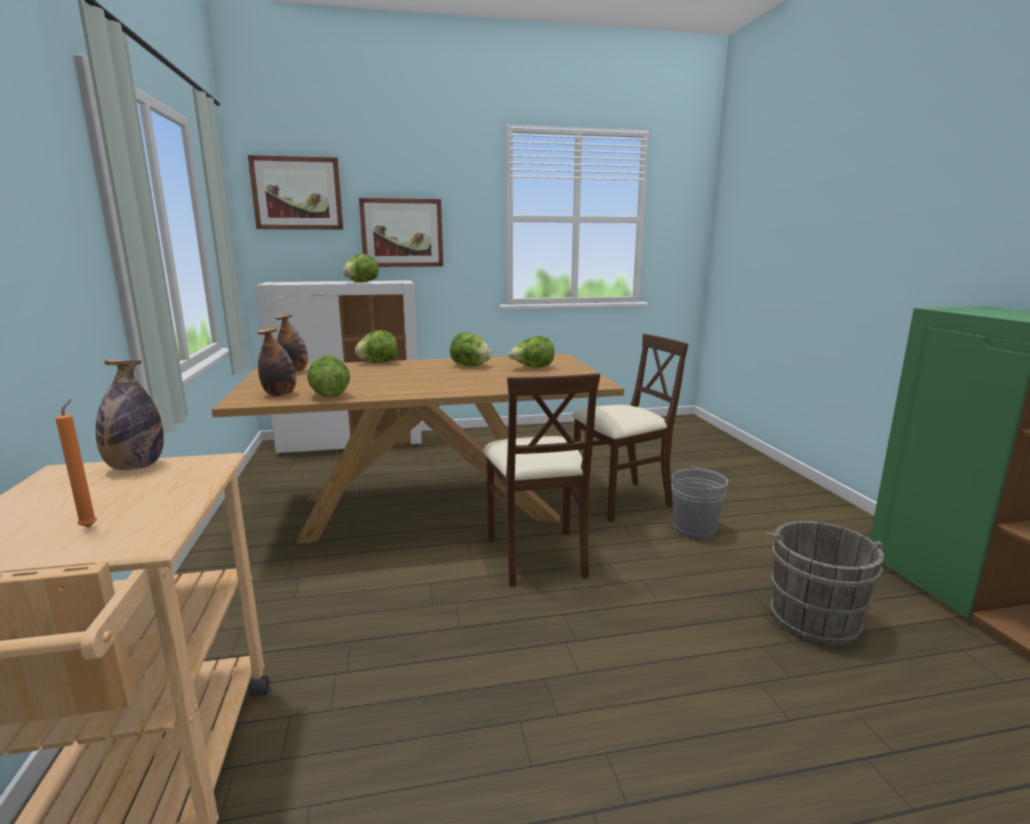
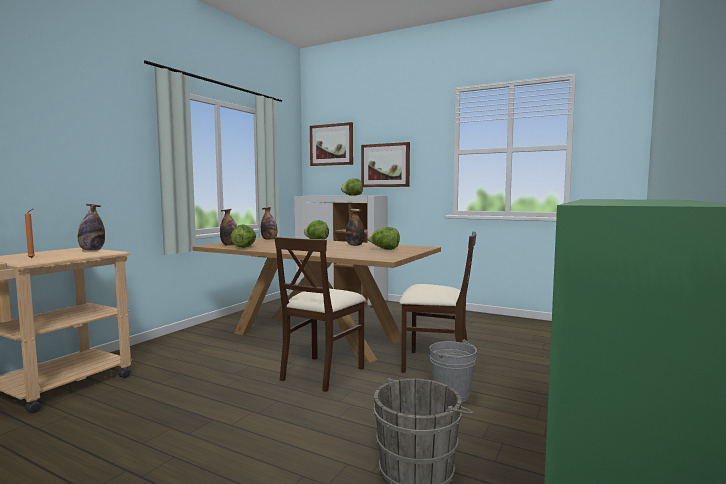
camera: 40 degrees right, 10 degrees down
lettuce [450,332,492,366] -> bottle [346,209,364,246]

